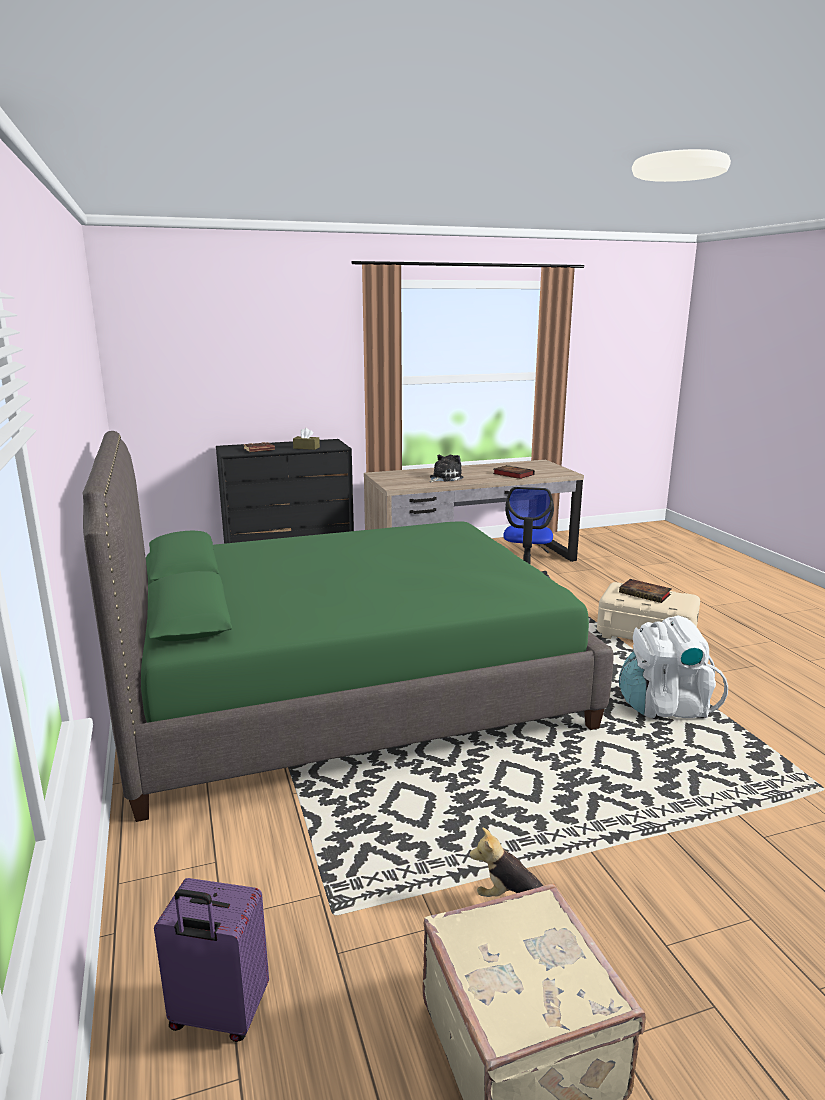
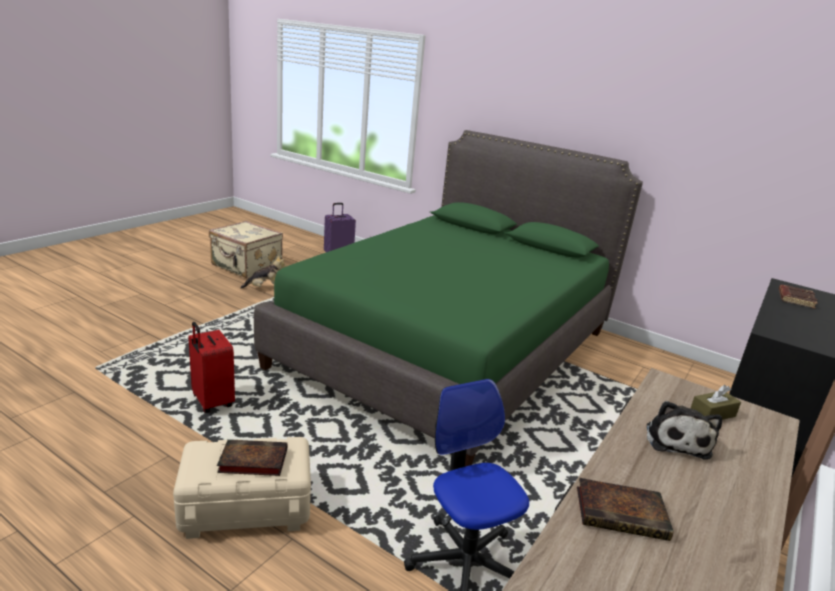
camera: 140 degrees right, 5 degrees up
brown tissue box [293,428,320,450] -> brown tissue box moved to [691,385,741,420]
white backpack [619,616,728,718] -> red suitcase [188,322,235,413]

